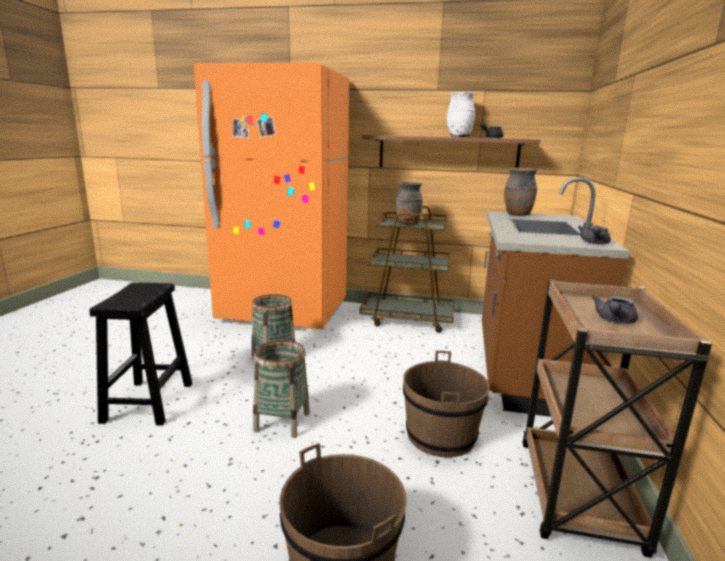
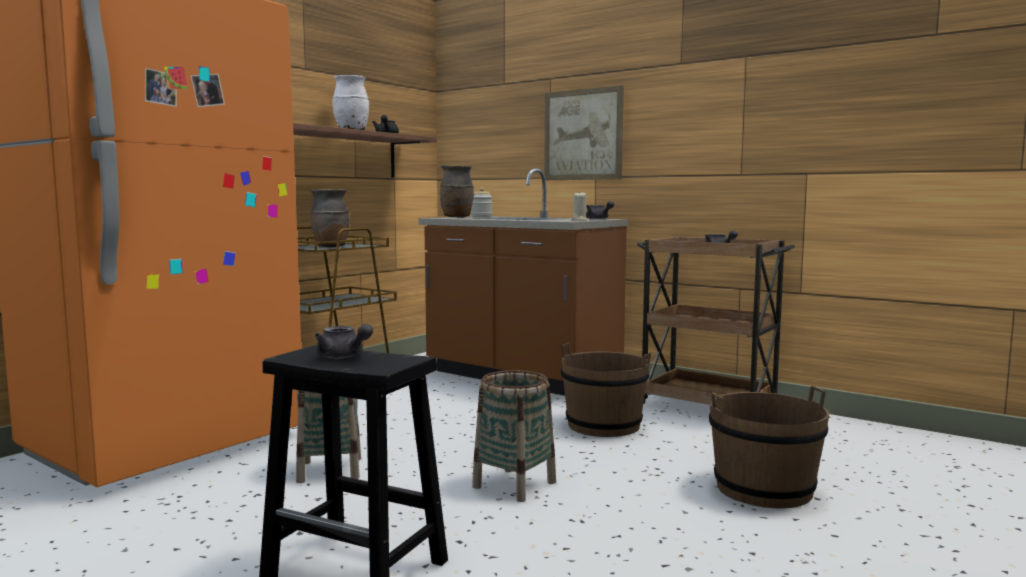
camera: 65 degrees left, 10 degrees down
none -> grey teapot [315,324,373,358]
none -> jar [471,187,493,217]
none -> picture [544,85,624,180]
none -> beige candle [571,191,588,221]

